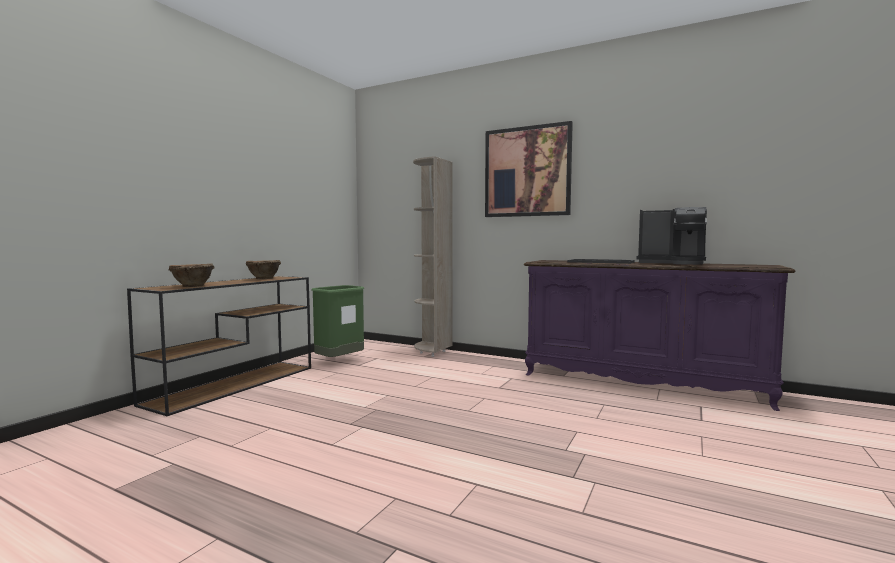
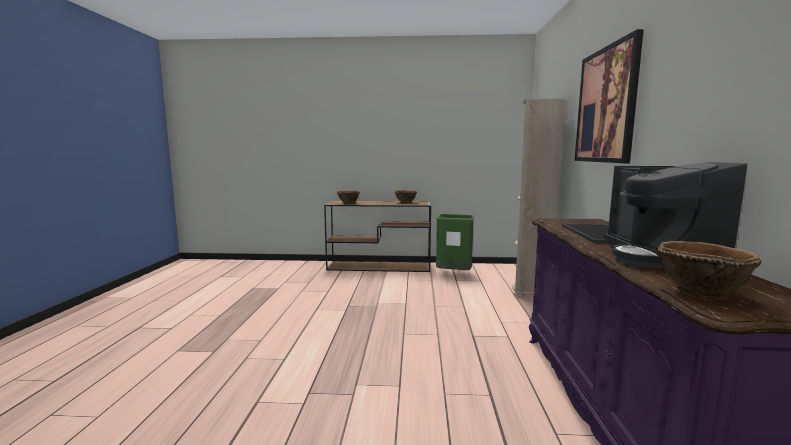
camera: 65 degrees right, 5 degrees up
none -> brown bowl [656,241,762,299]

